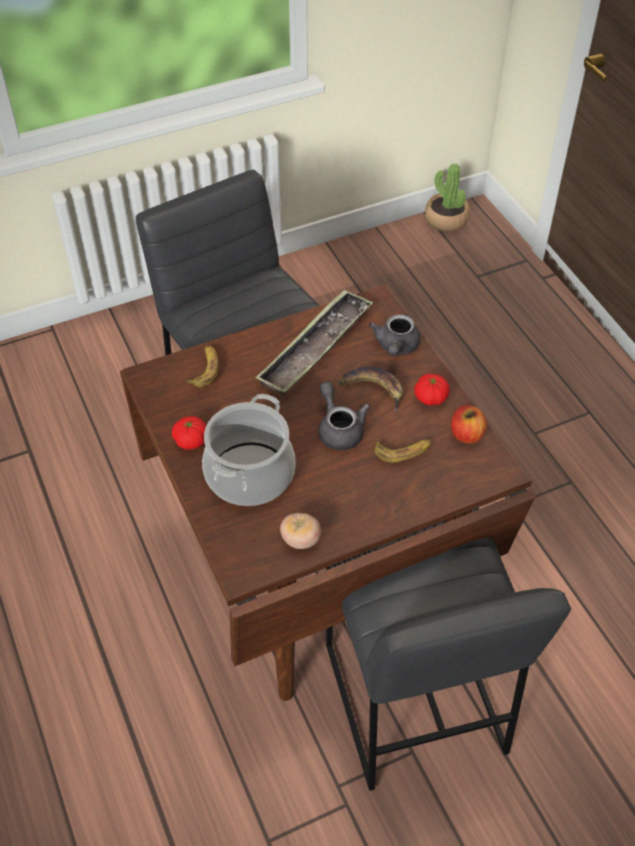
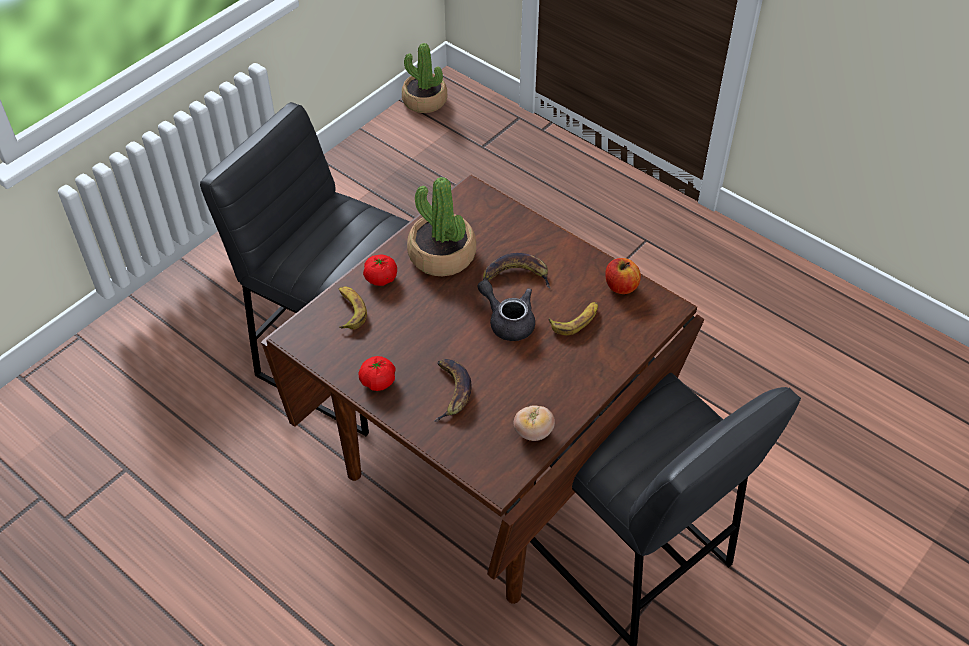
camera: 25 degrees left, 0 degrees up
cooking pot [202,394,296,506] -> banana [434,359,472,422]
tray [255,289,373,396] -> potted plant [407,177,476,276]
grey teapot [369,314,421,356] -> none
tomato [414,373,450,406] -> tomato moved to [363,255,397,286]

